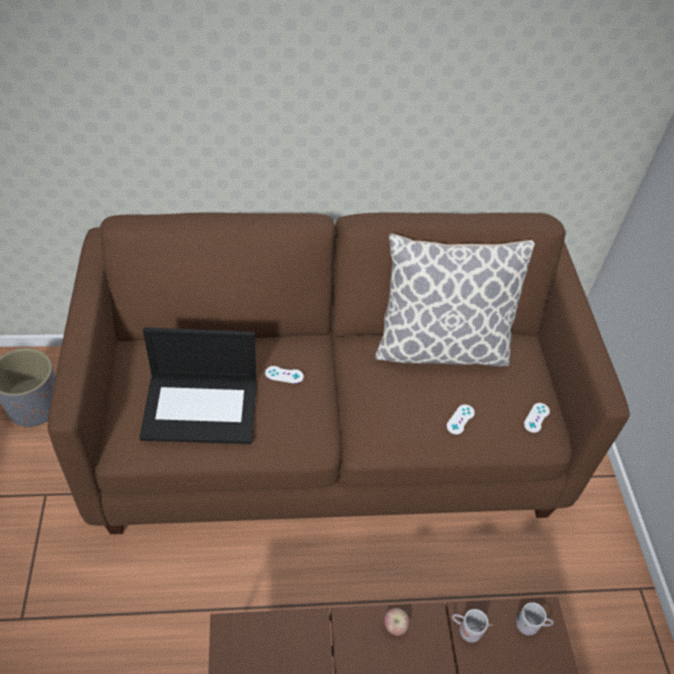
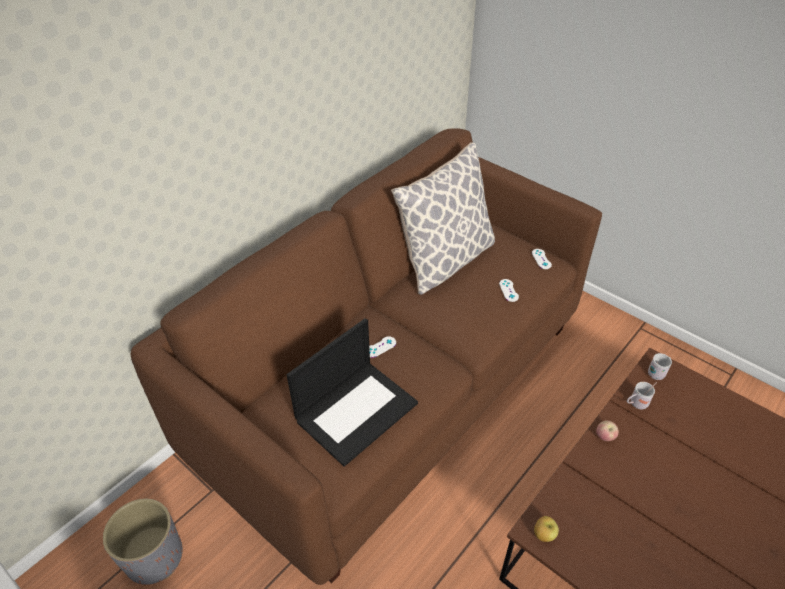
camera: 40 degrees left, 5 degrees down
none -> apple [534,516,559,542]

